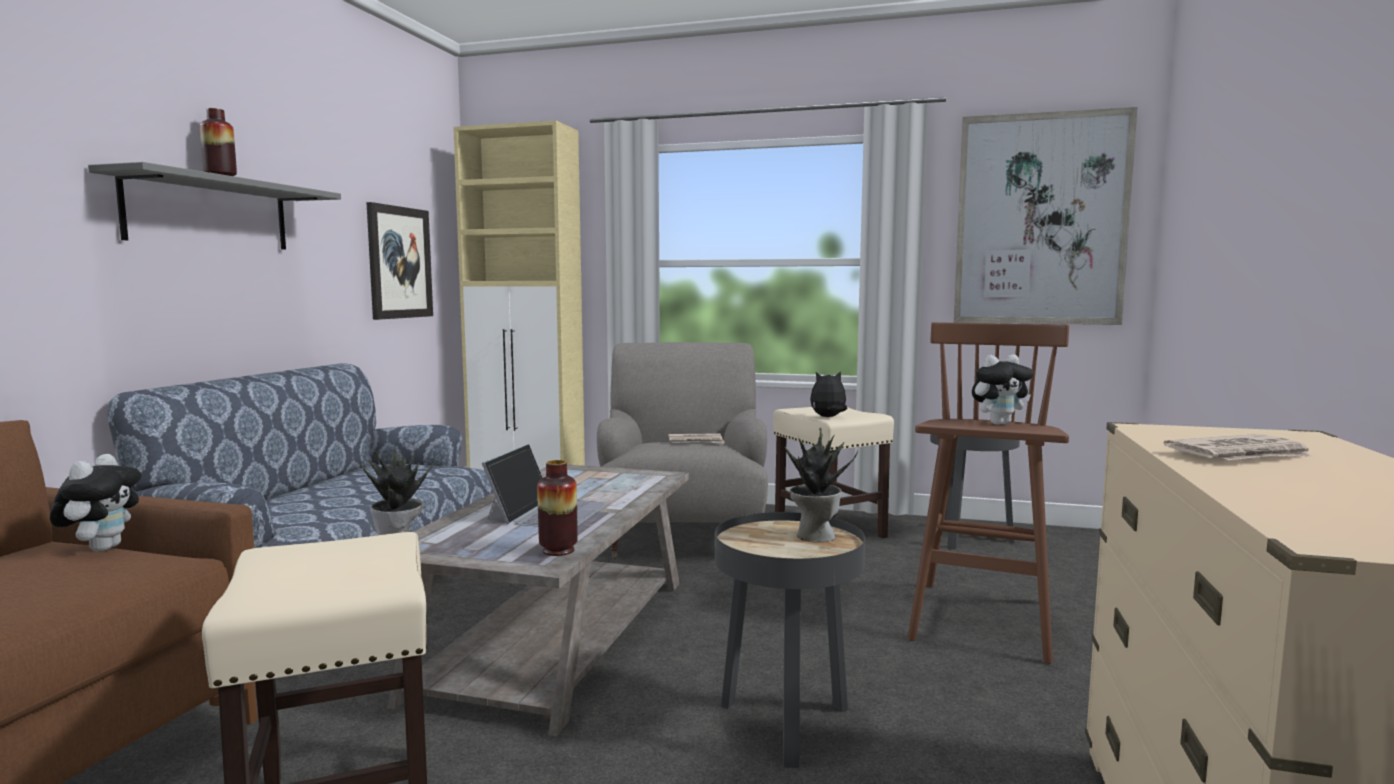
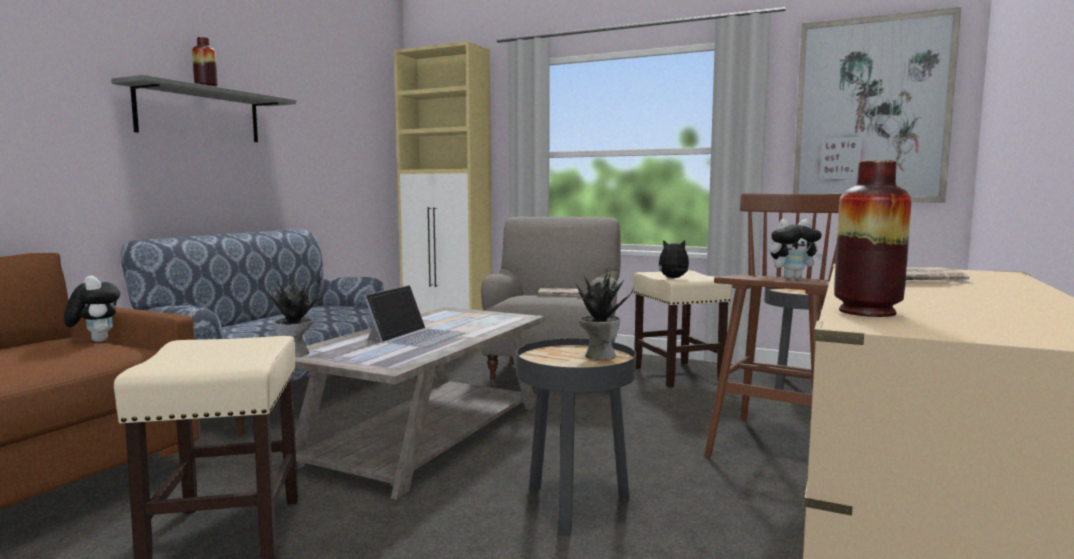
camera: 10 degrees right, 0 degrees up
plush toy [50,454,141,552] -> plush toy turned 45 degrees counterclockwise [64,276,120,342]
picture [366,202,433,320] -> none
vase [537,460,578,556] -> vase moved to [834,160,912,317]

